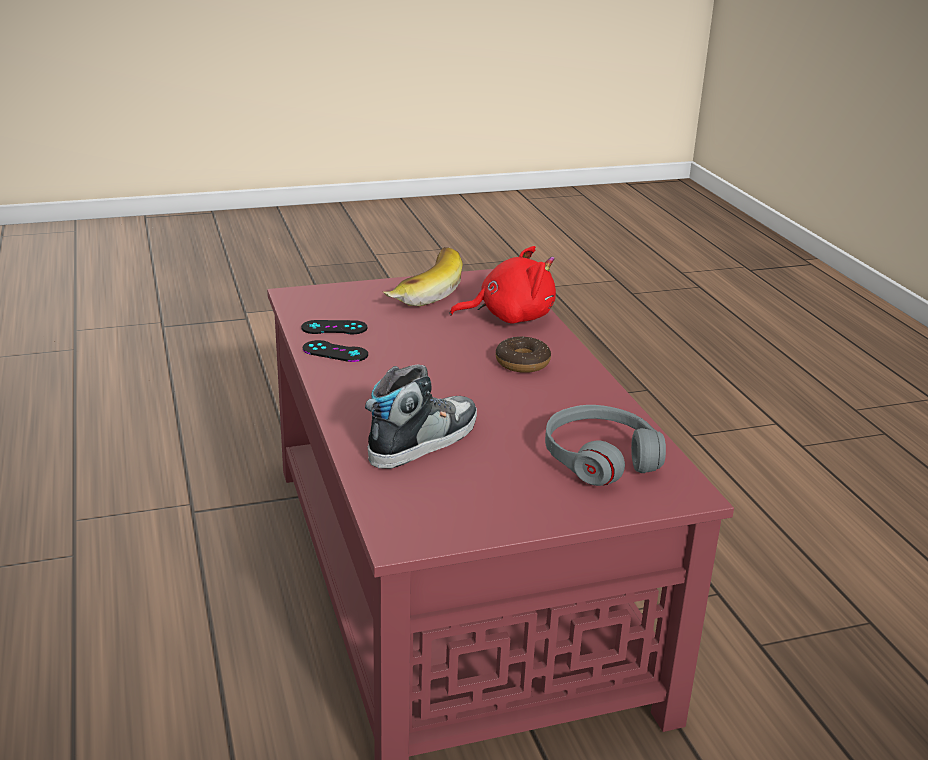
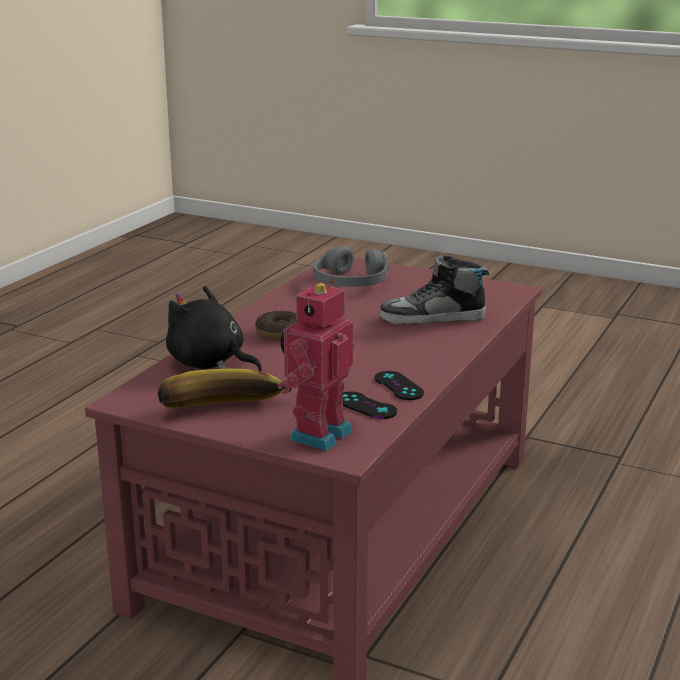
camera: 135 degrees left, 5 degrees down
red plush toy [450,246,556,324] -> black plush toy [166,286,262,372]
none -> toy robot [278,280,355,451]

